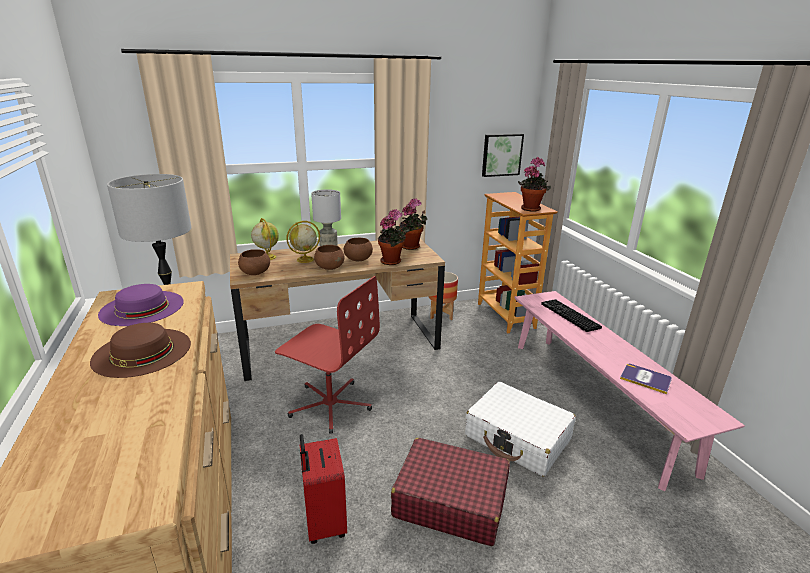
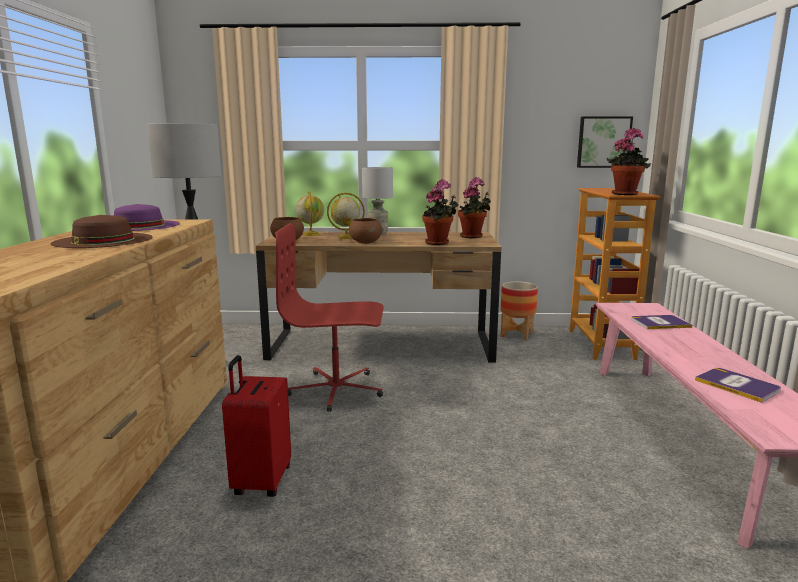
camera: 20 degrees right, 10 degrees down
red office chair [275,276,380,434] -> red office chair turned 135 degrees clockwise [275,223,384,412]
brown bowl [344,238,373,261] -> none
red suitcase [391,438,510,546] -> none
white suitcase [465,382,576,476] -> none
keyboard [541,299,602,332] -> book [631,315,692,329]

